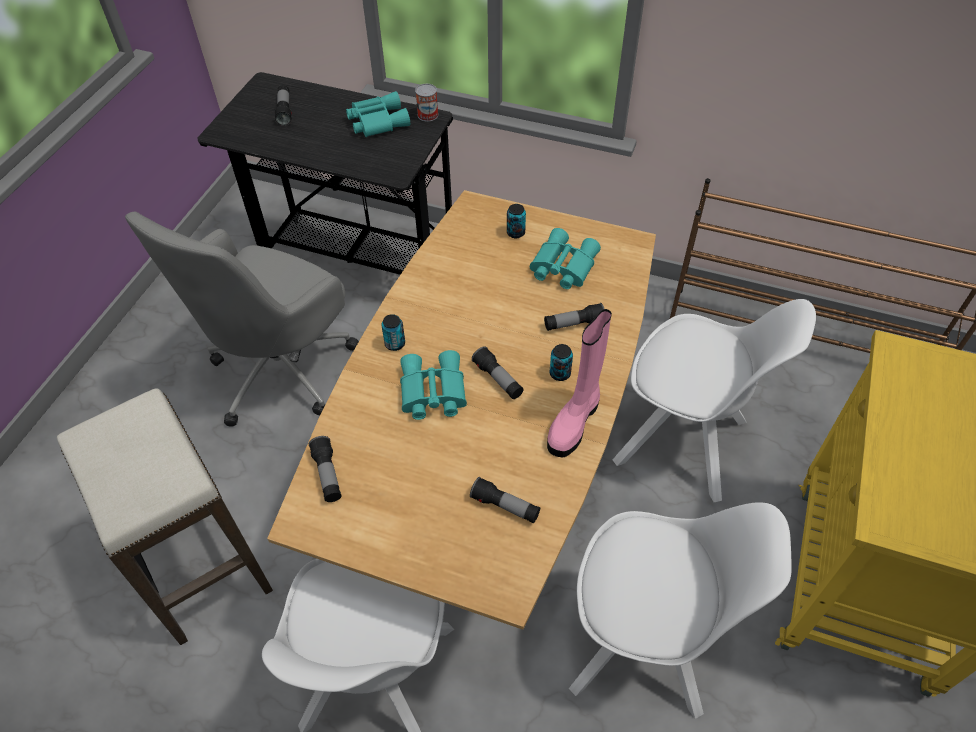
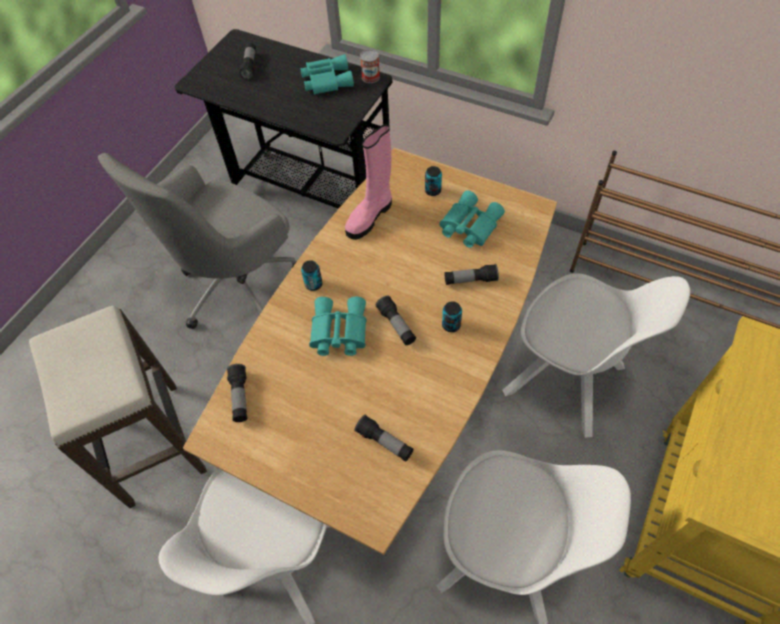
camera: 10 degrees right, 5 degrees up
pink boot [547,309,612,458] -> pink boot moved to [345,124,392,240]

